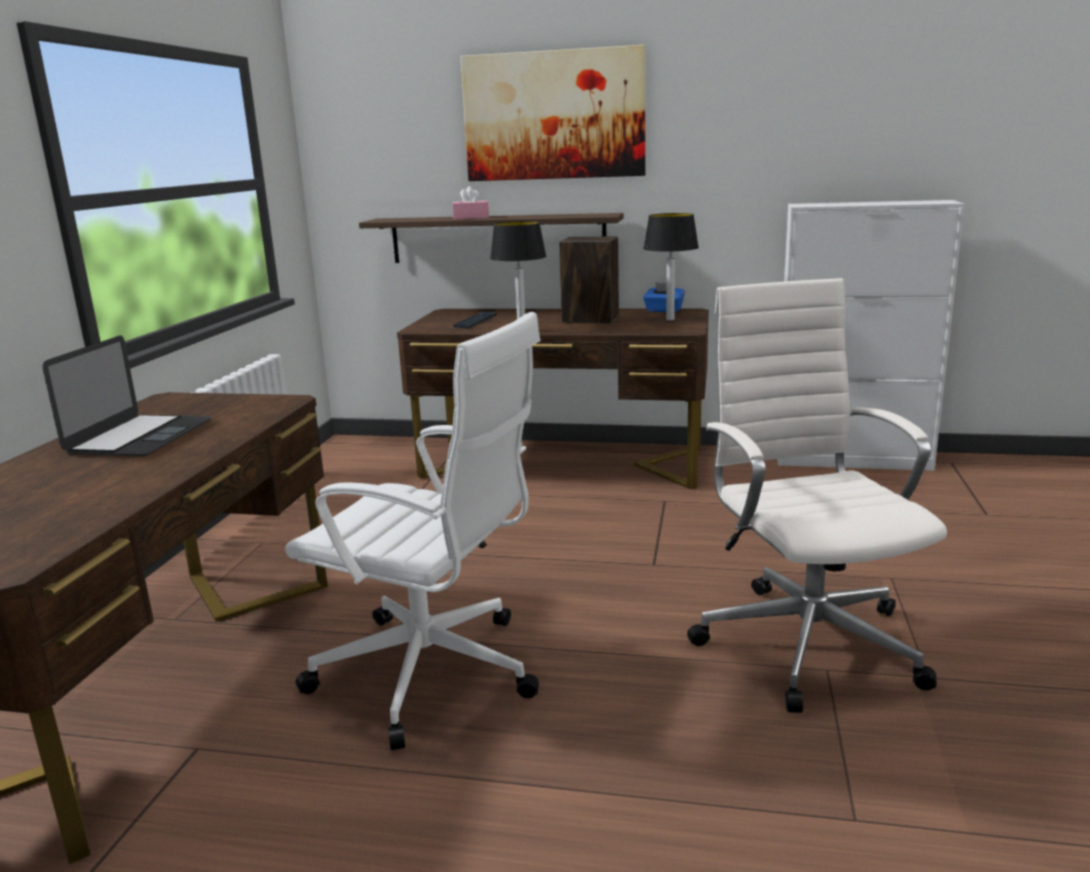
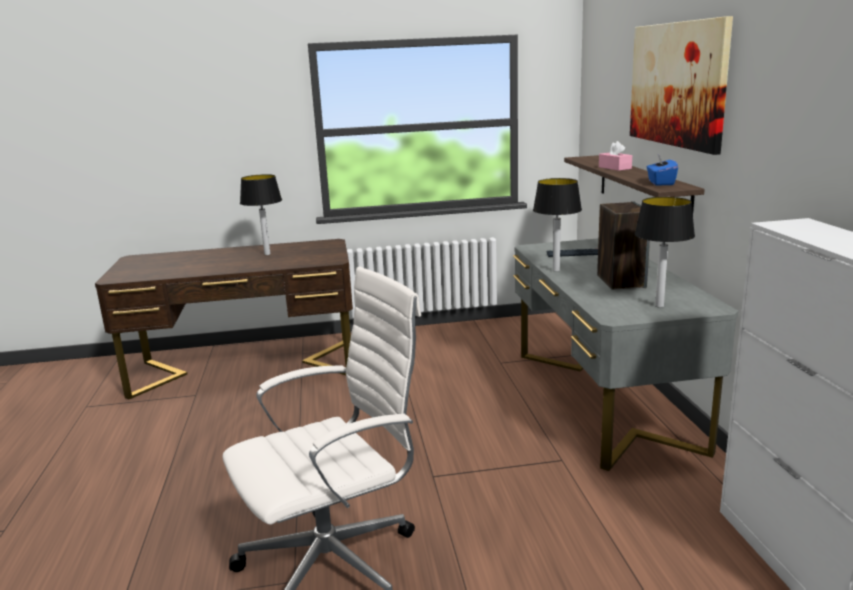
camera: 70 degrees right, 0 degrees up
laptop [42,335,212,456] -> table lamp [240,174,282,255]
white office chair [285,312,541,750] -> none
brown desk [397,308,709,489] -> grey desk [513,238,738,471]
blue tissue box [643,282,685,313] -> blue tissue box moved to [647,154,678,186]

